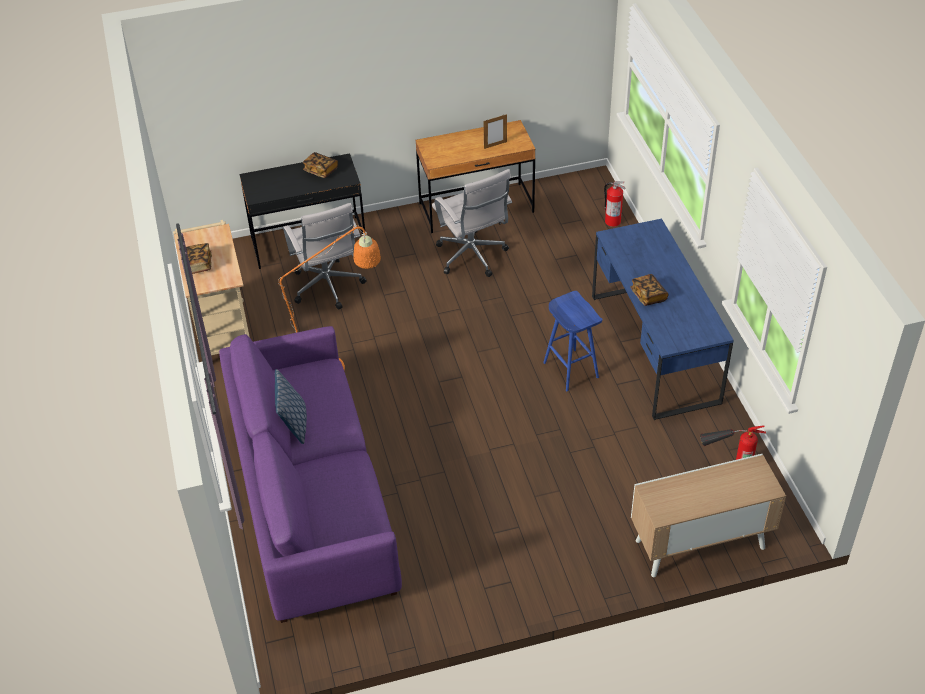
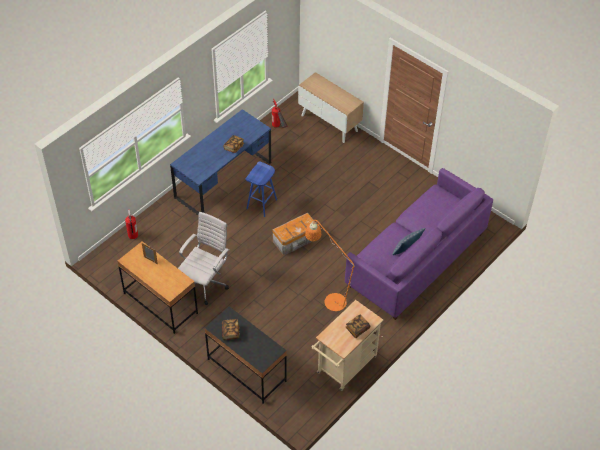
camera: 125 degrees left, 5 degrees up
white office chair [283,203,367,310] -> none
none -> storage box [273,213,315,255]

